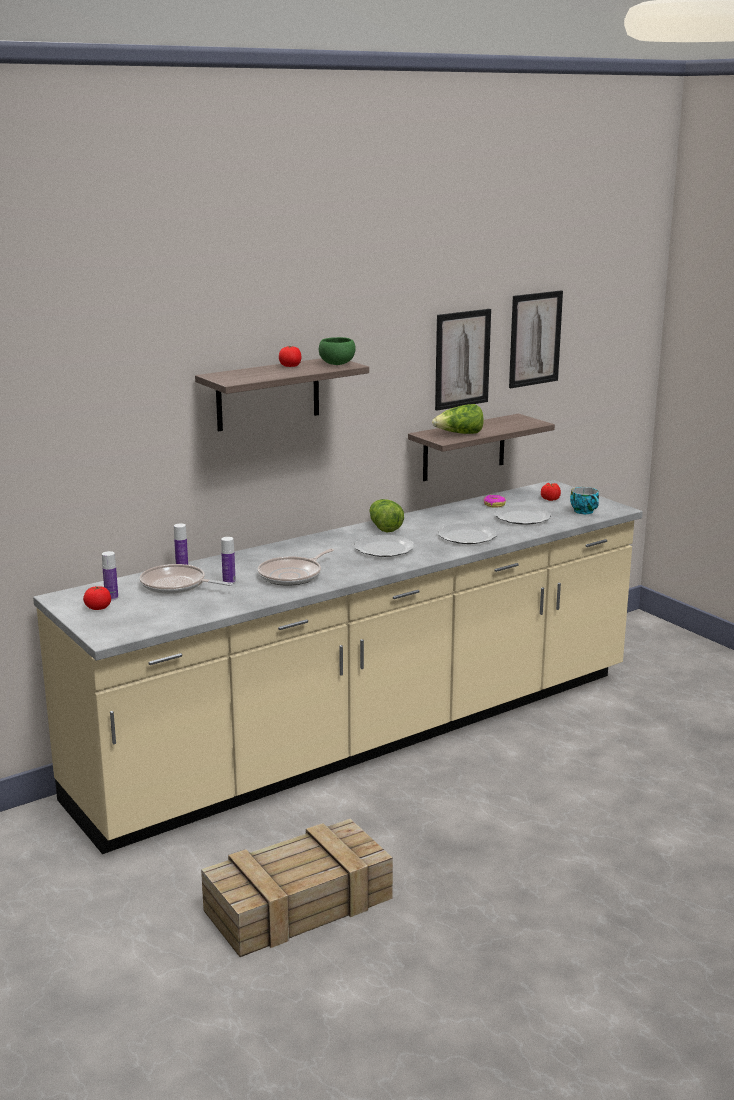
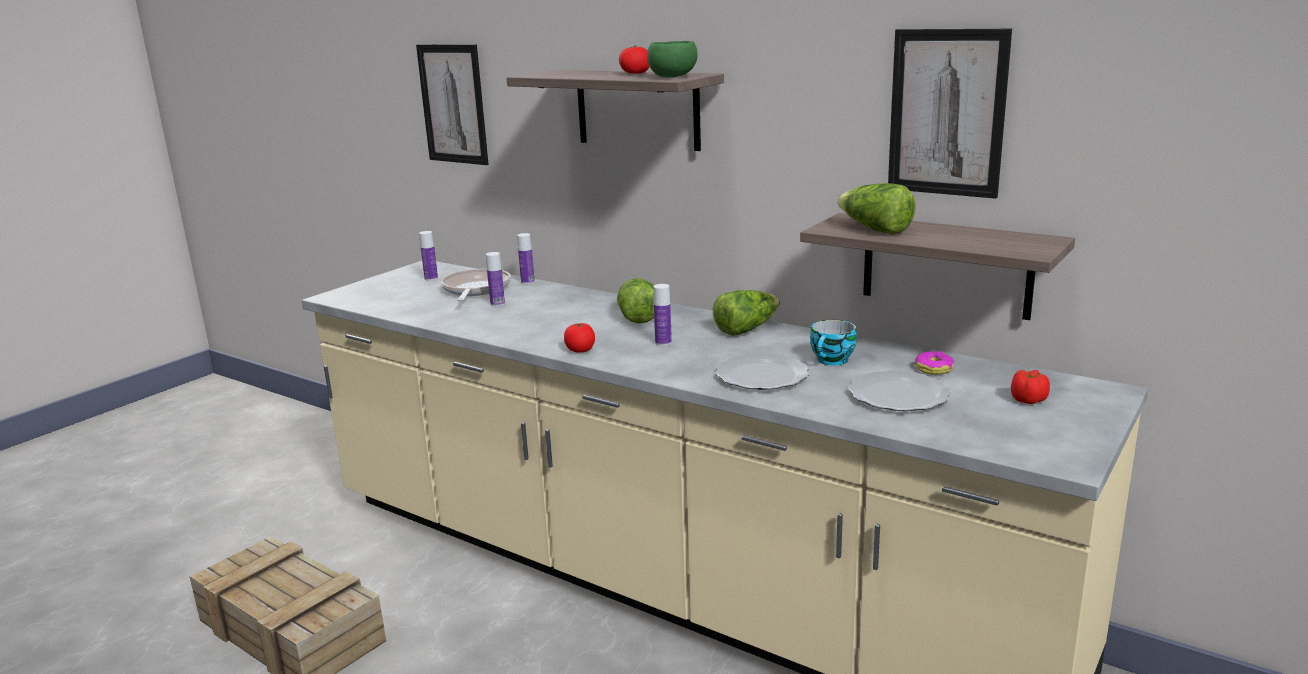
camera: 70 degrees right, 0 degrees up
tomato [83,586,111,610] -> tomato moved to [564,323,595,353]
frying pan [258,549,334,586] -> none
plate [355,535,414,557] -> bottle [653,284,672,346]
picture [509,291,563,388] -> picture moved to [416,44,489,165]
cup [570,487,599,514] -> cup moved to [810,320,857,365]
none -> lettuce [617,278,654,323]

